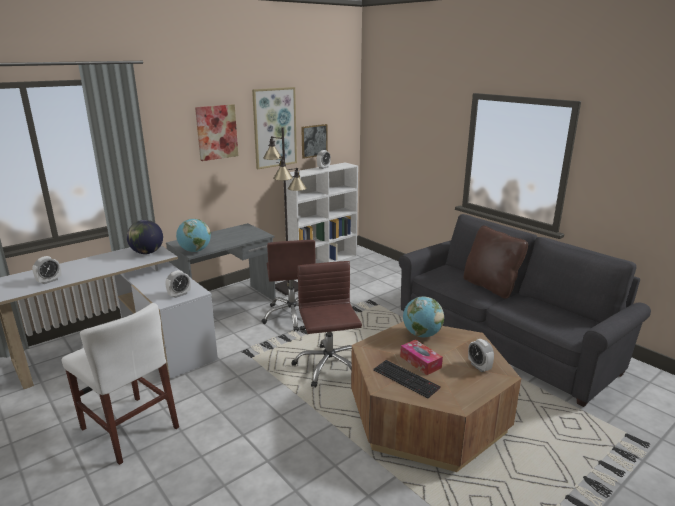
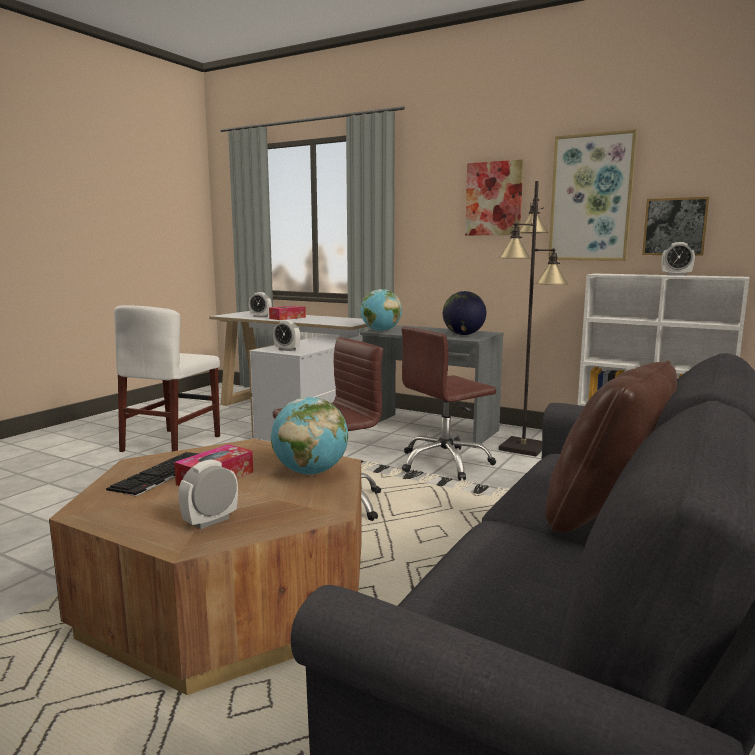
camera: 70 degrees right, 10 degrees down
globe [127,220,163,254] -> globe moved to [443,291,486,335]
none -> tissue box [269,306,306,320]

